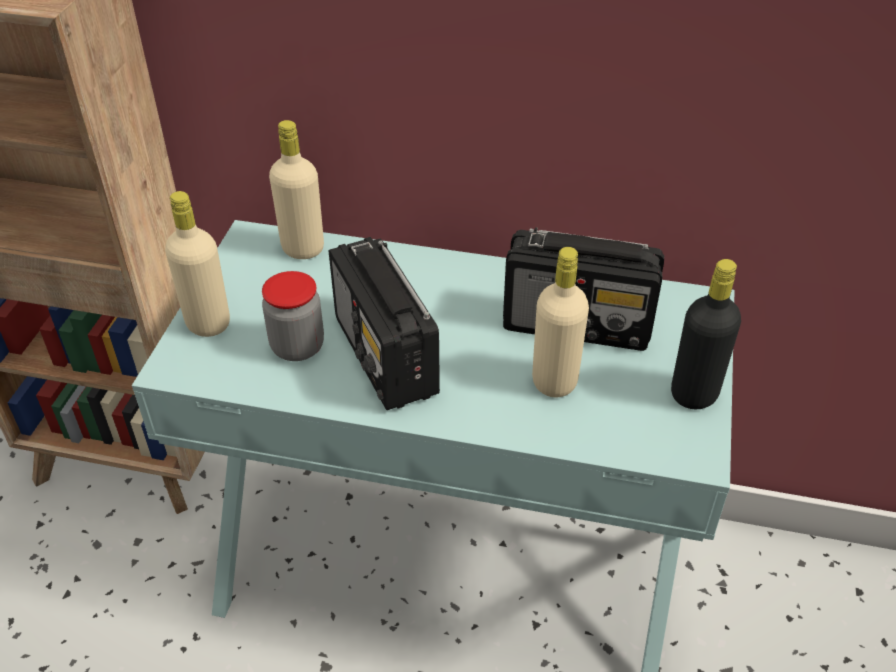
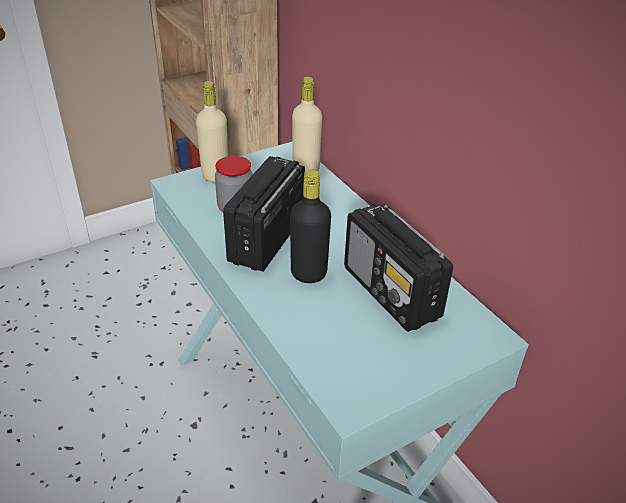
camera: 45 degrees right, 5 degrees down
beige bottle [532,247,589,397] -> none
black bottle [671,259,741,409] -> black bottle moved to [290,169,331,283]

